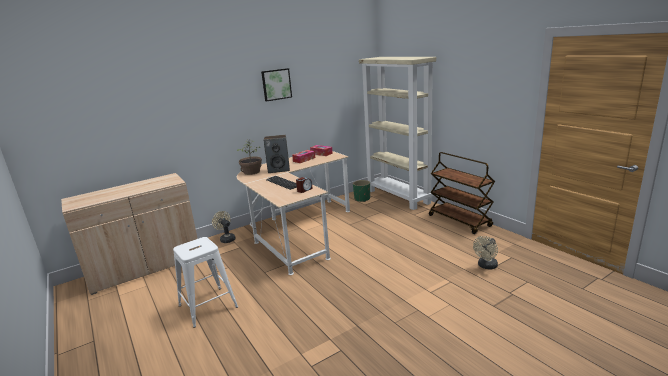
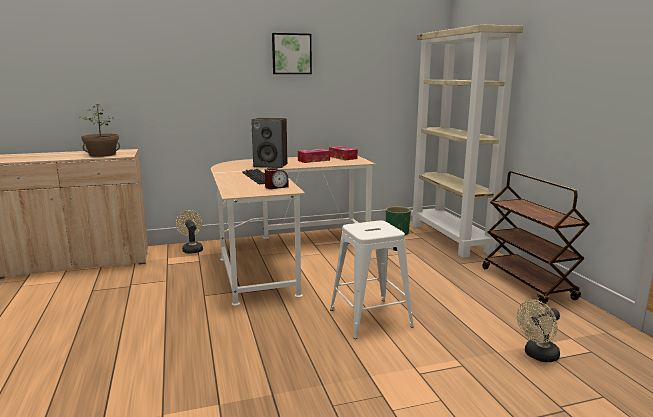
camera: 15 degrees right, 5 degrees down
white stool [173,237,238,328] -> white stool moved to [330,221,414,339]
potted plant [237,141,262,175] -> potted plant moved to [79,104,120,157]

